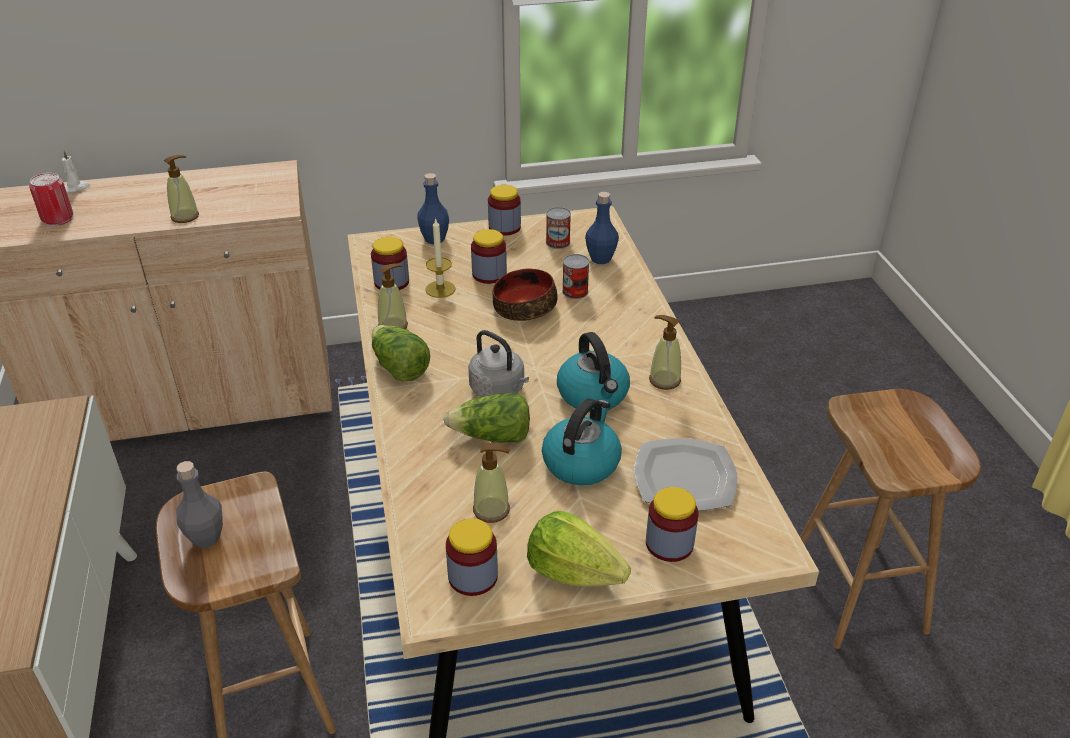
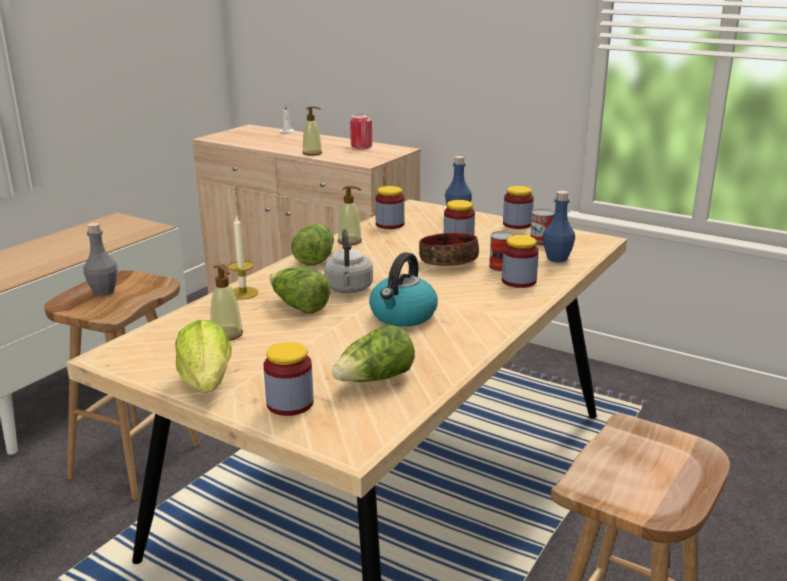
camera: 45 degrees right, 15 degrees down
can [29,173,73,226] -> can moved to [350,114,372,149]
candle [425,218,456,298] -> candle moved to [227,215,259,300]
jar [446,518,498,596] -> jar moved to [502,235,539,288]
kettle [542,398,622,486] -> none
plate [634,438,737,511] -> lettuce [332,325,415,382]
soap dispenser [649,315,681,390] -> none

